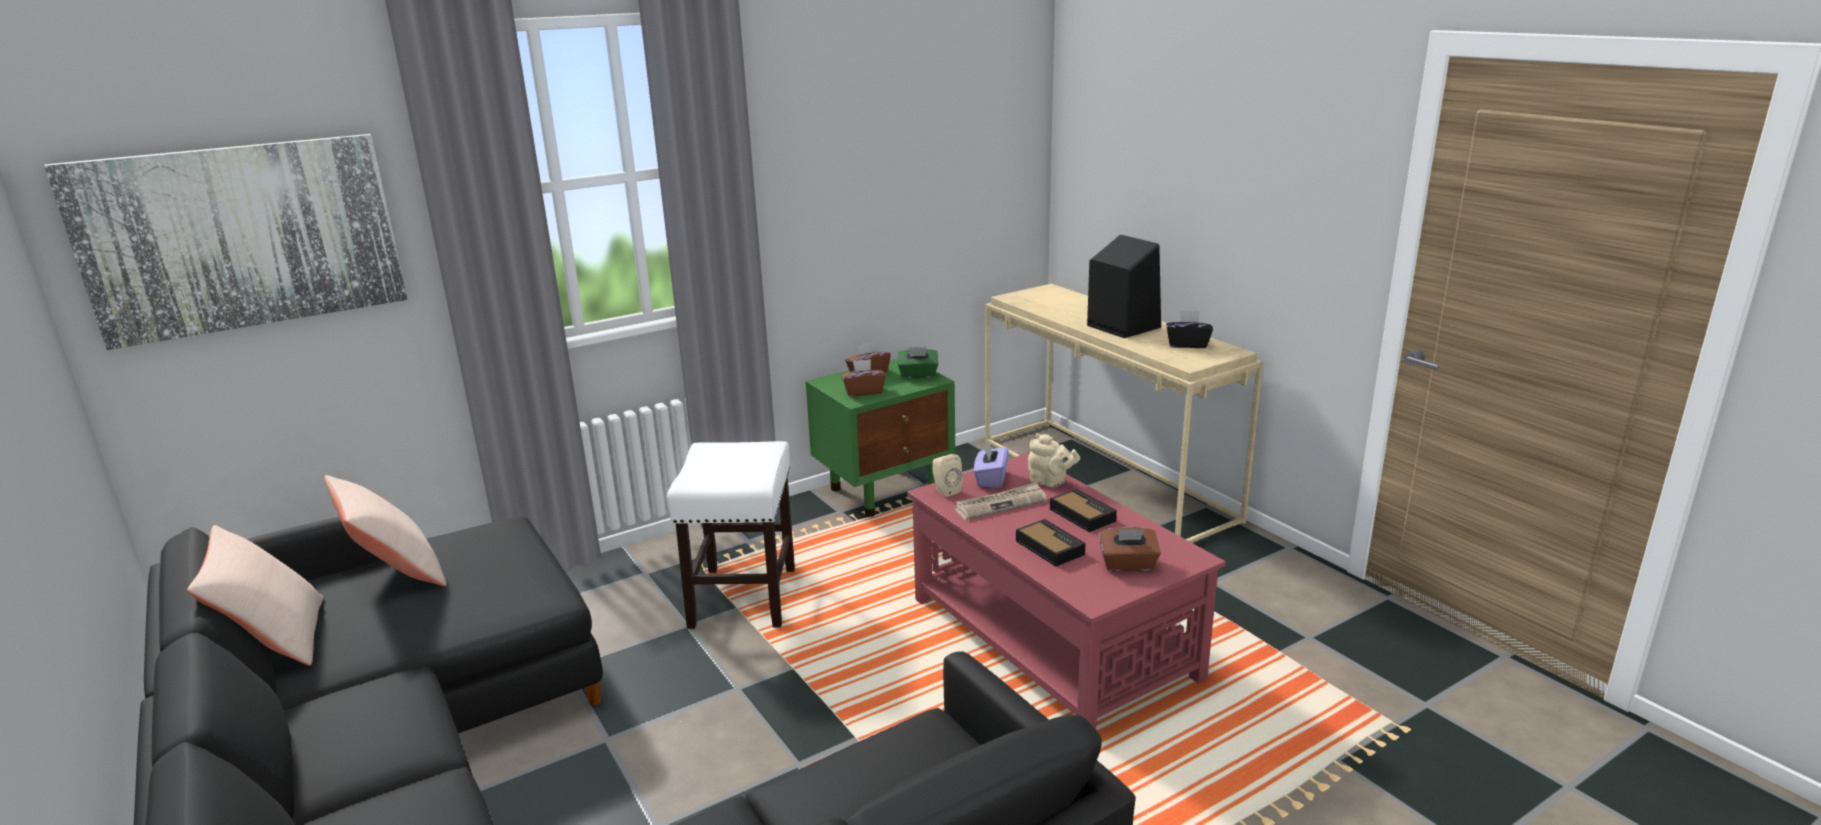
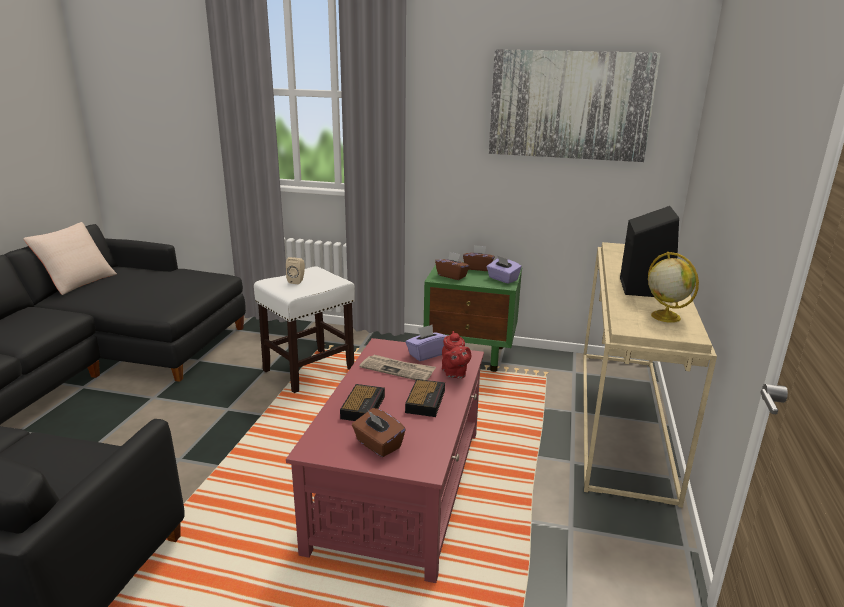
camera: 45 degrees right, 0 degrees up
picture [44,134,408,350] -> picture moved to [489,49,661,162]
beige pillow [324,475,447,586] -> none
green tissue box [897,347,938,379] -> purple tissue box [487,256,522,284]
beige speaker [932,454,963,497] -> beige speaker moved to [286,257,305,284]
beige teapot [1028,433,1080,487] -> red teapot [442,331,471,378]
black tissue box [1166,310,1213,348] -> globe [648,252,699,323]

